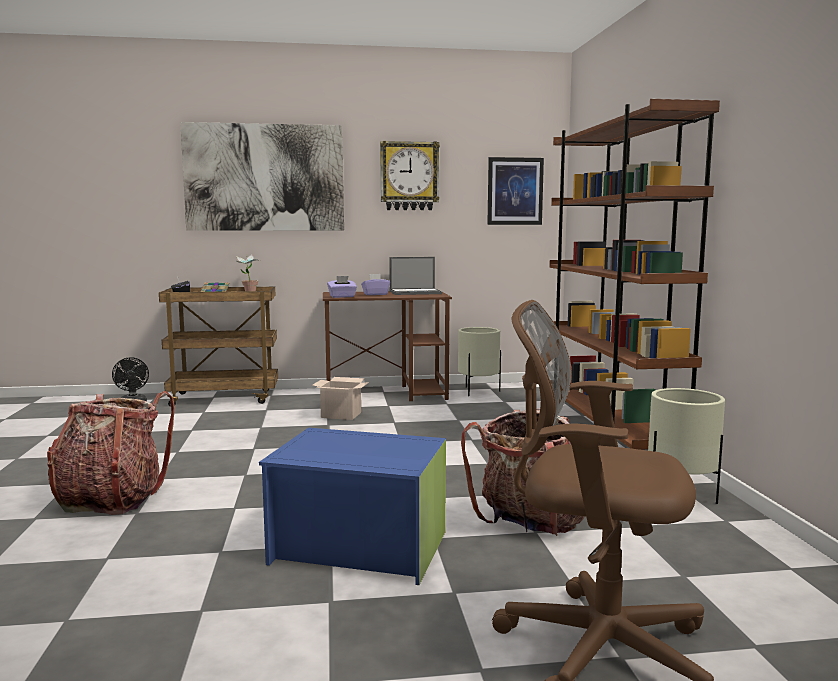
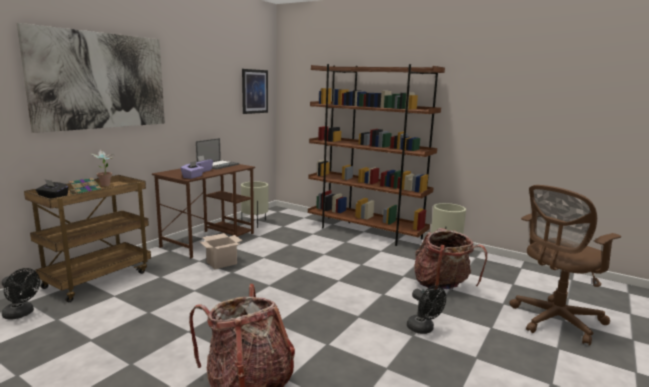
camera: 50 degrees left, 5 degrees up
blue storage box [259,428,446,585] -> black fan [407,285,446,334]
wall clock [380,141,440,210] -> none

